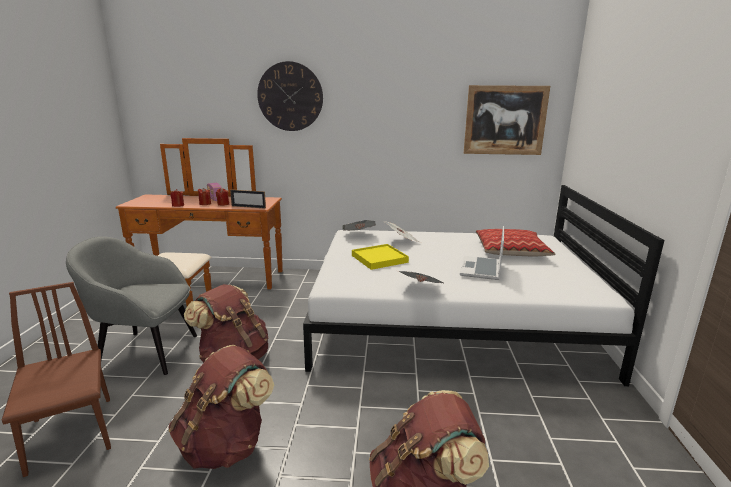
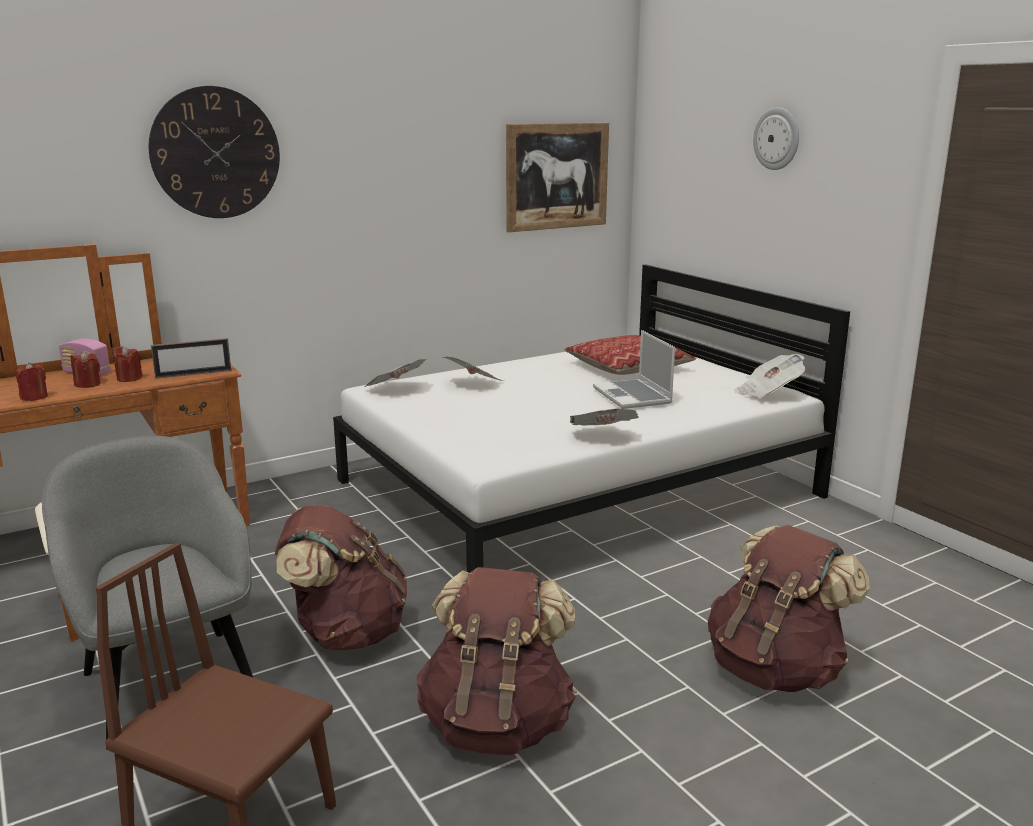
camera: 35 degrees left, 0 degrees up
grey armchair [66,236,197,375] -> grey armchair turned 90 degrees clockwise [42,436,254,749]
yellow tray [352,244,409,270] -> none
none -> newspaper [735,354,805,398]
none -> wall clock [753,108,799,170]

